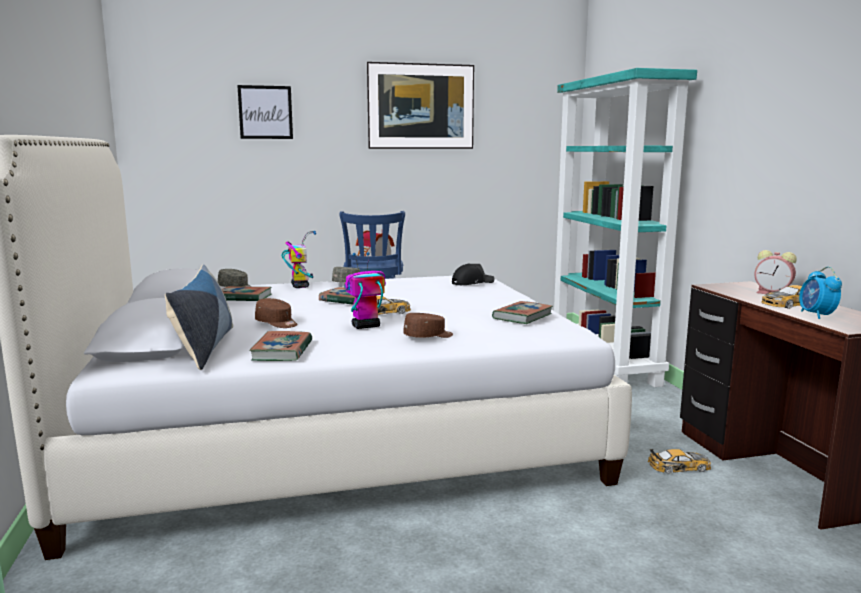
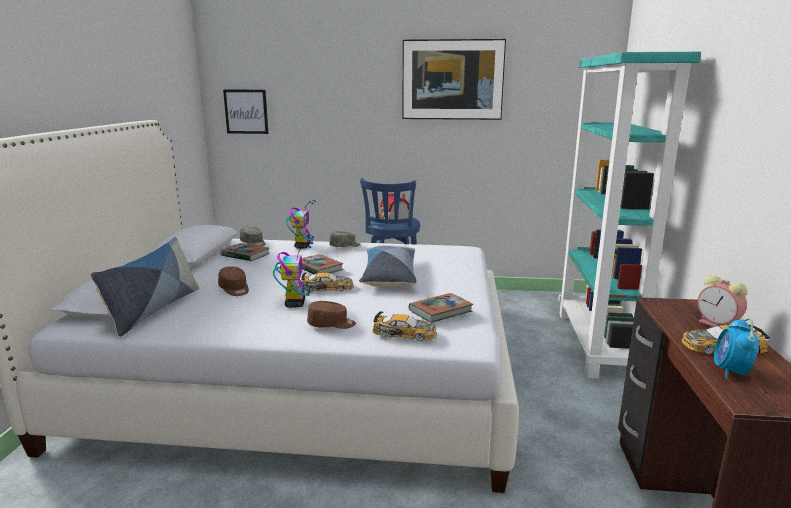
camera: 20 degrees right, 5 degrees up
picture [237,85,293,139] -> picture moved to [223,90,268,134]
book [249,331,312,361] -> none
toy robot [344,252,386,329] -> toy robot turned 90 degrees clockwise [273,241,313,308]
black cap [452,264,495,285] -> none
toy car [648,449,711,474] -> toy car moved to [372,311,437,341]
none -> pillow [359,245,417,287]

